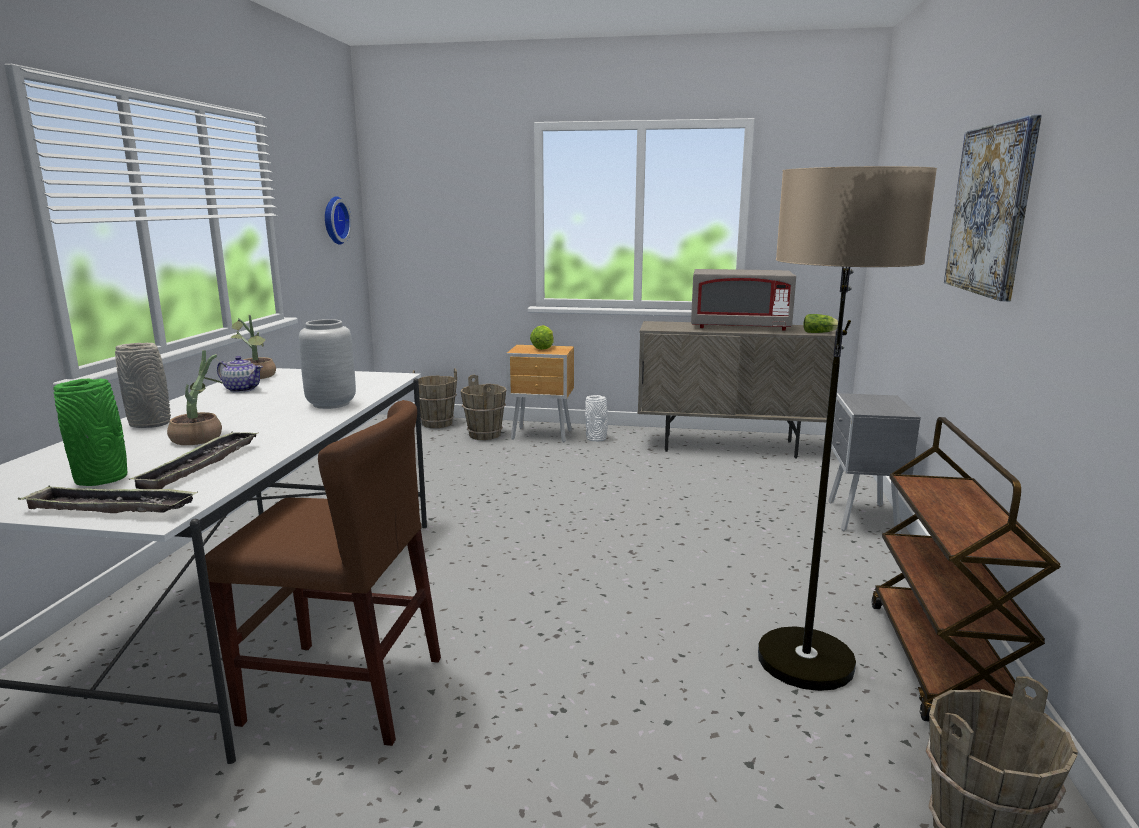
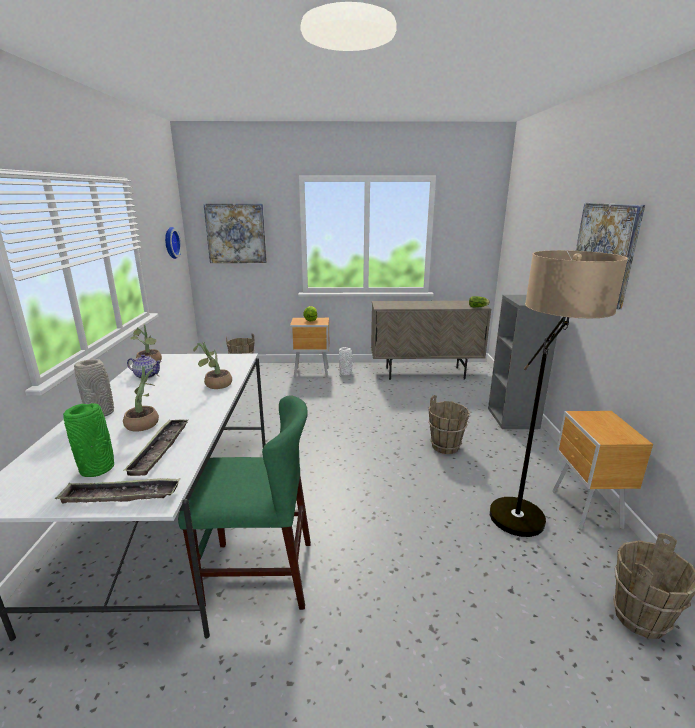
camera: 10 degrees left, 5 degrees up
brown chair [205,400,441,746] -> green chair [178,395,311,610]
grey vase [299,319,356,409] -> potted plant [193,342,232,389]
brown bucket [460,375,506,440] -> brown bucket moved to [428,395,470,454]
grey microwave [691,269,796,331] -> none
grey nightstand [828,393,921,534] -> grey bookcase [488,295,561,429]
brown cart [872,417,1061,722] -> brown nightstand [552,411,653,530]
none -> picture [204,204,267,263]

